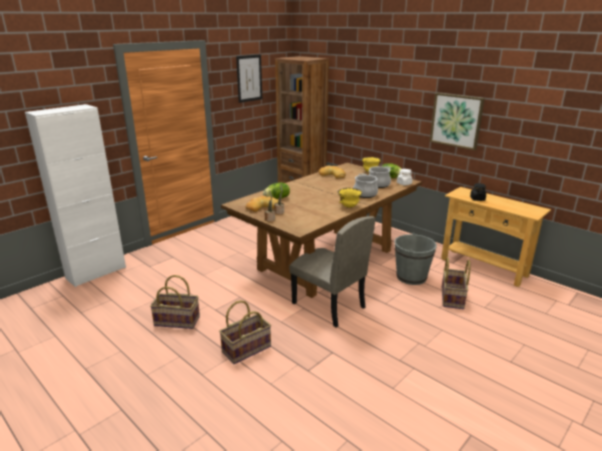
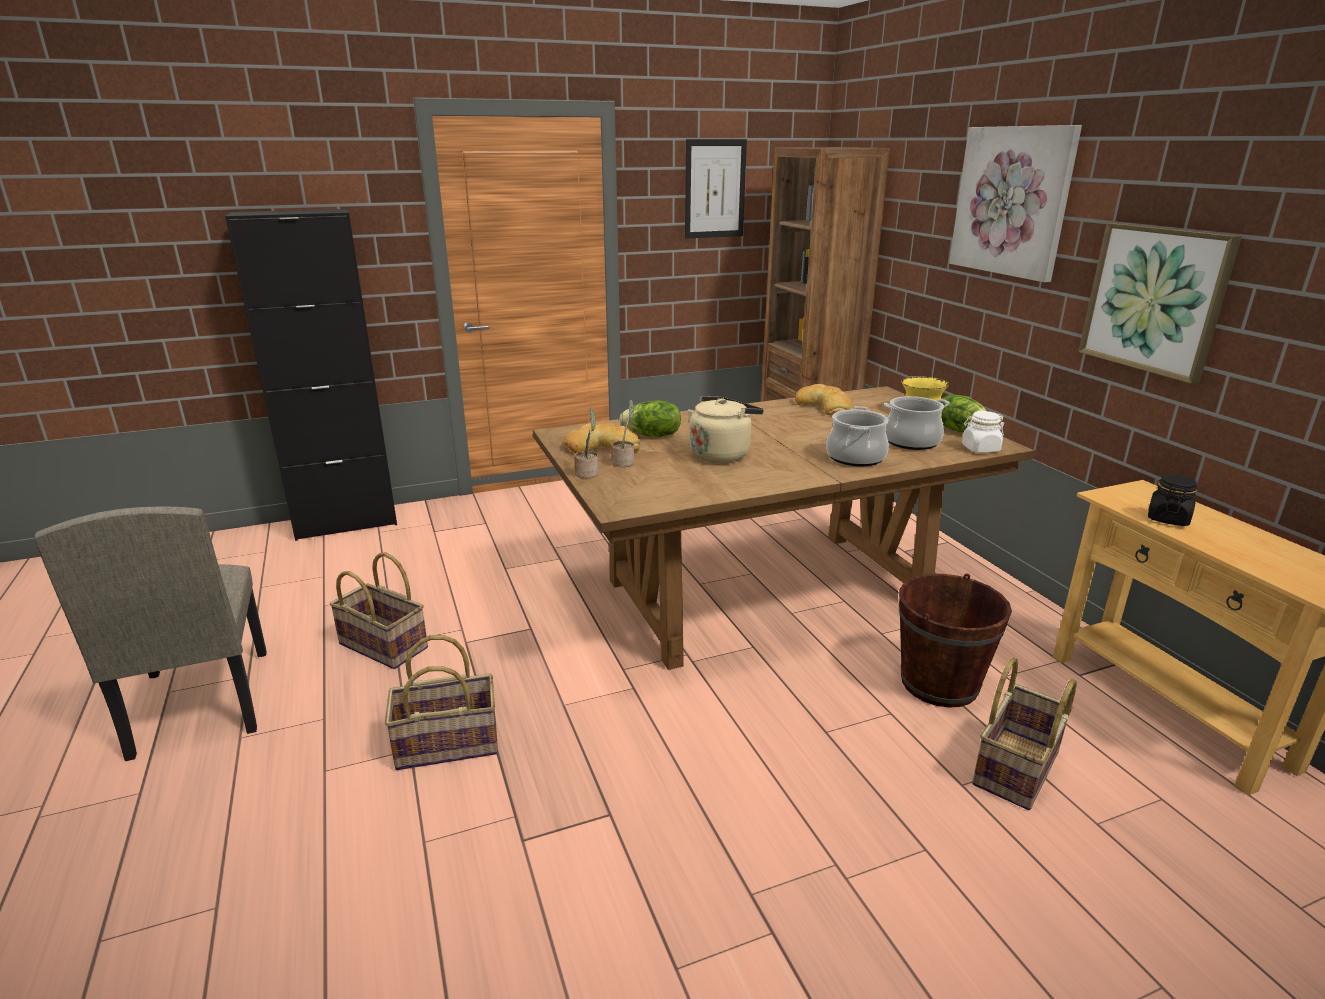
camera: 25 degrees right, 0 degrees up
white cabinet [25,104,126,287] -> black cabinet [225,209,397,541]
beige chair [289,216,375,328] -> beige chair moved to [34,506,267,761]
yellow bowl [338,188,362,208] -> none
grey bucket [394,233,437,285] -> brown bucket [899,573,1012,708]
none -> beige kettle [688,396,764,463]
none -> picture [949,125,1082,282]

